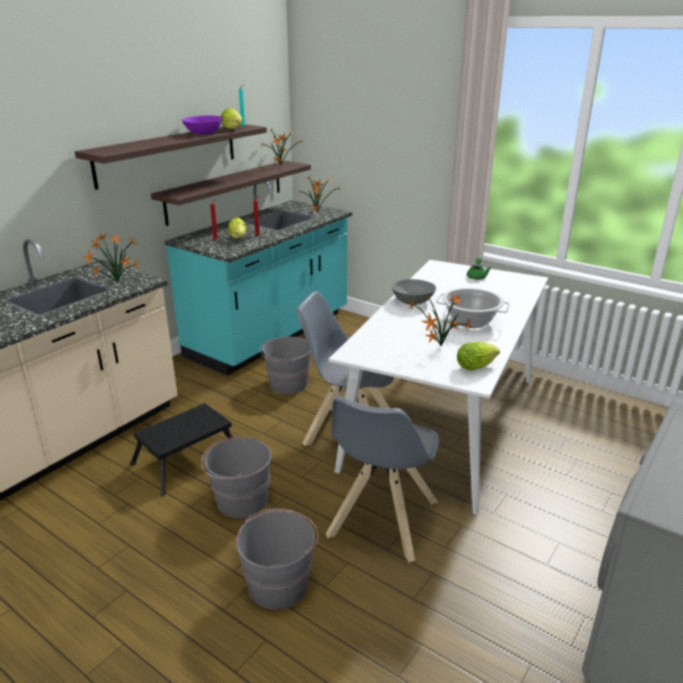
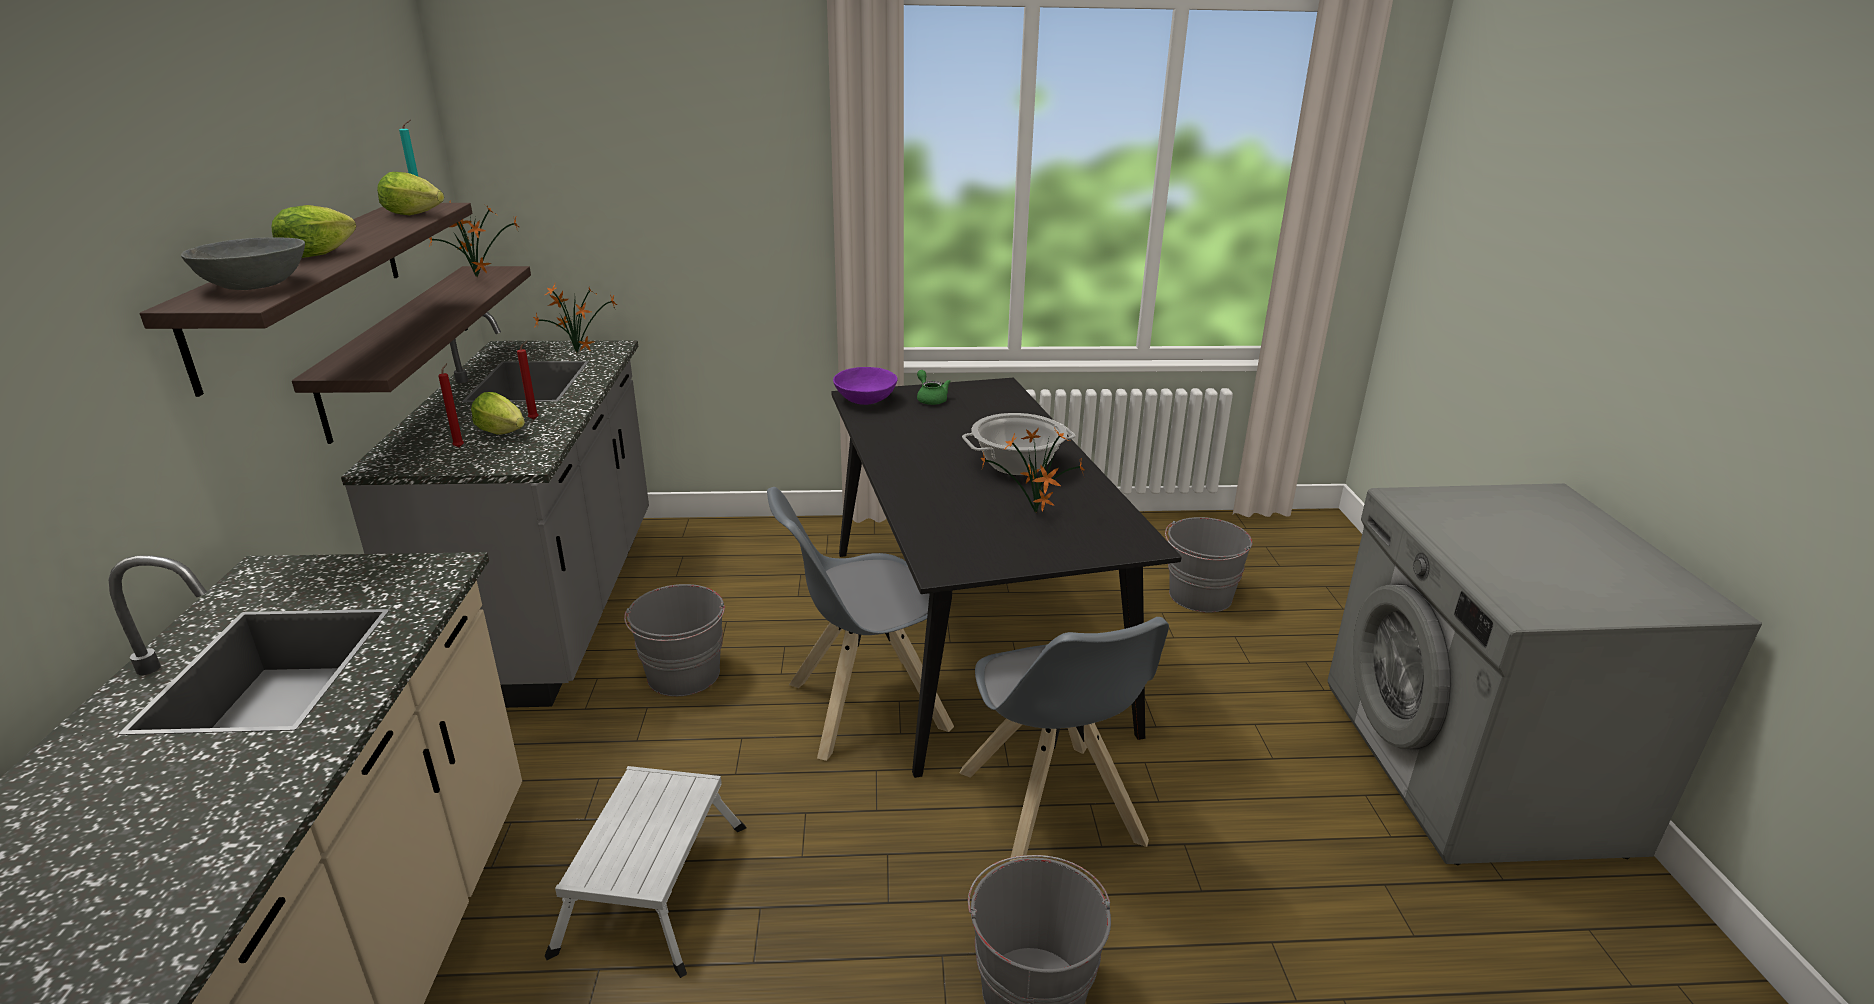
camera: 40 degrees left, 0 degrees up
potted plant [83,233,139,283] -> none
black step ladder [130,403,232,496] -> white step ladder [545,766,746,978]
turquoise counter [165,181,352,376] -> grey counter [341,312,649,708]
purple bowl [182,115,222,134] -> purple bowl moved to [833,367,897,405]
grey bucket [201,436,272,518] -> grey bucket moved to [1165,517,1253,613]
white dining table [329,260,548,515] -> black dining table [831,378,1182,778]
grey bowl [392,279,436,305] -> grey bowl moved to [181,237,305,290]
lettuce [457,341,500,370] -> lettuce moved to [272,205,356,258]

